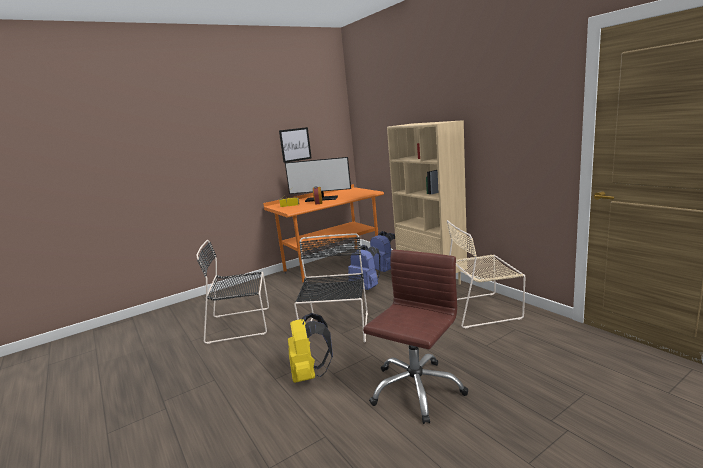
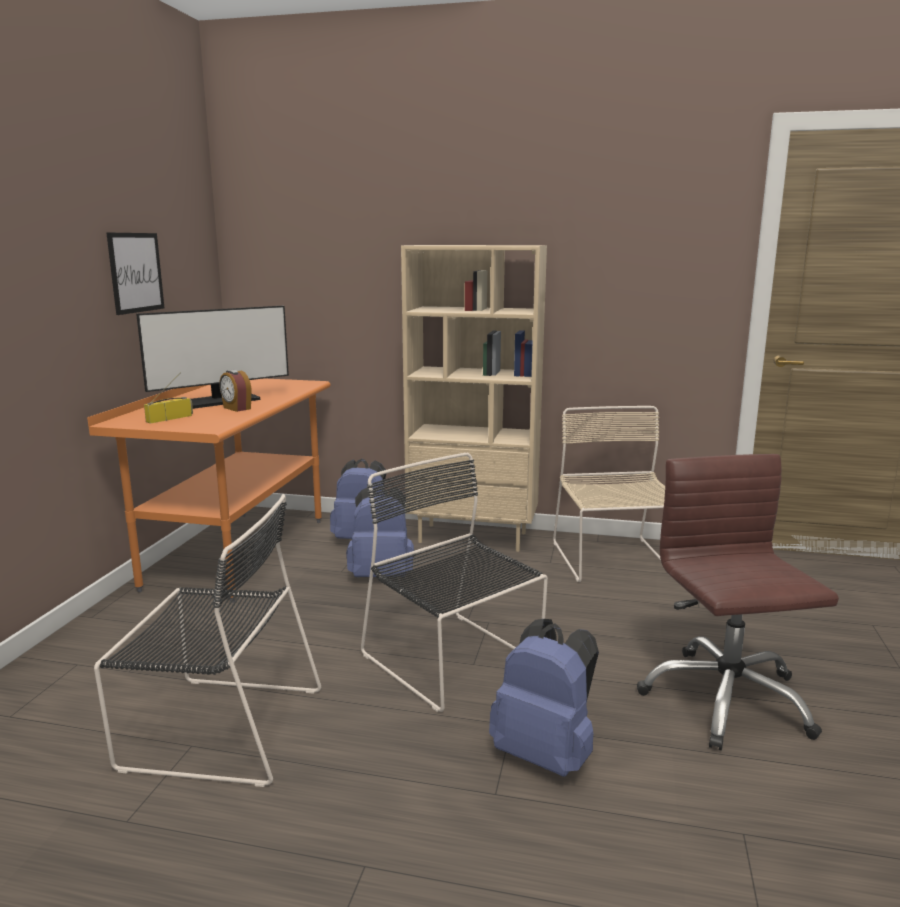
camera: 45 degrees left, 0 degrees up
black chair [196,240,269,344] -> black chair turned 120 degrees counterclockwise [94,494,321,787]
yellow backpack [288,313,333,383] -> blue backpack [489,619,599,777]
beige chair [447,220,525,328] -> beige chair turned 135 degrees clockwise [553,406,665,582]

